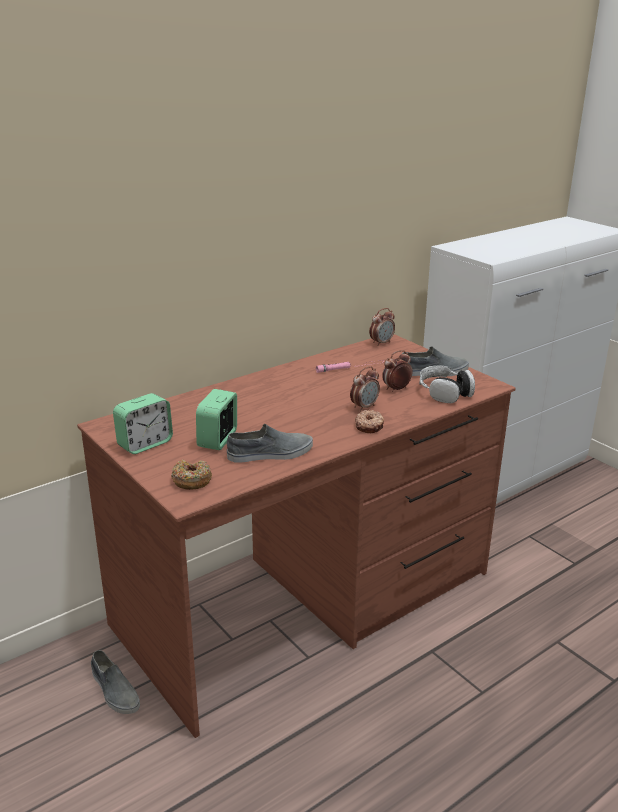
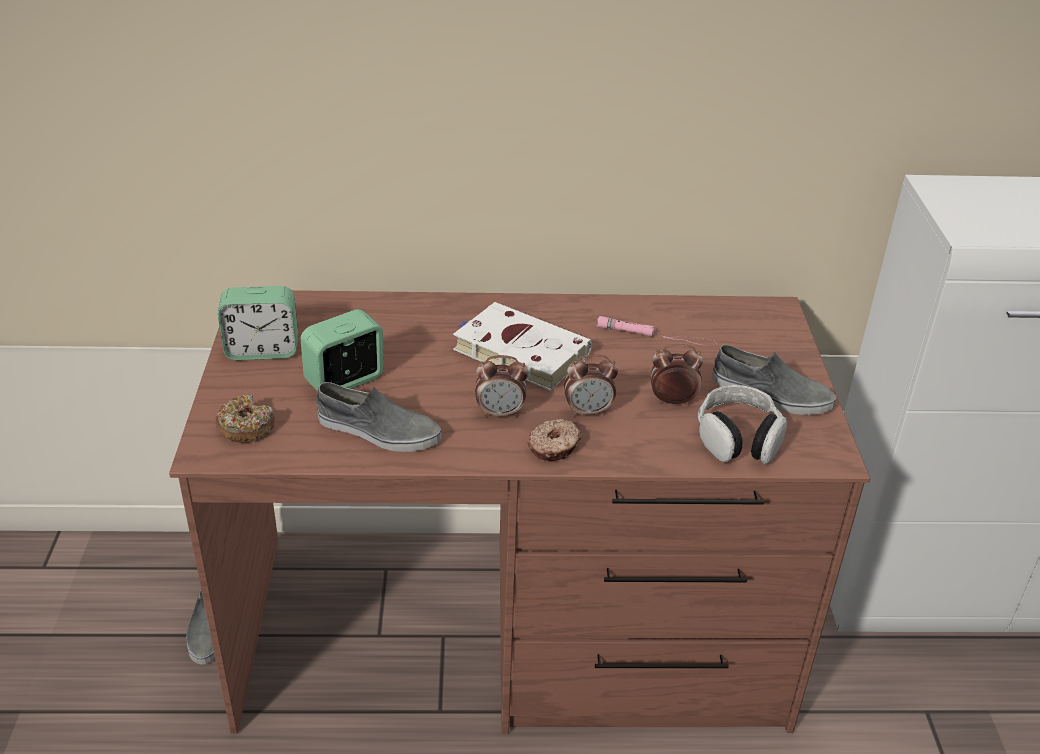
camera: 35 degrees right, 10 degrees up
alarm clock [369,308,395,346] -> alarm clock moved to [475,355,528,418]
none -> white book [453,302,592,391]

